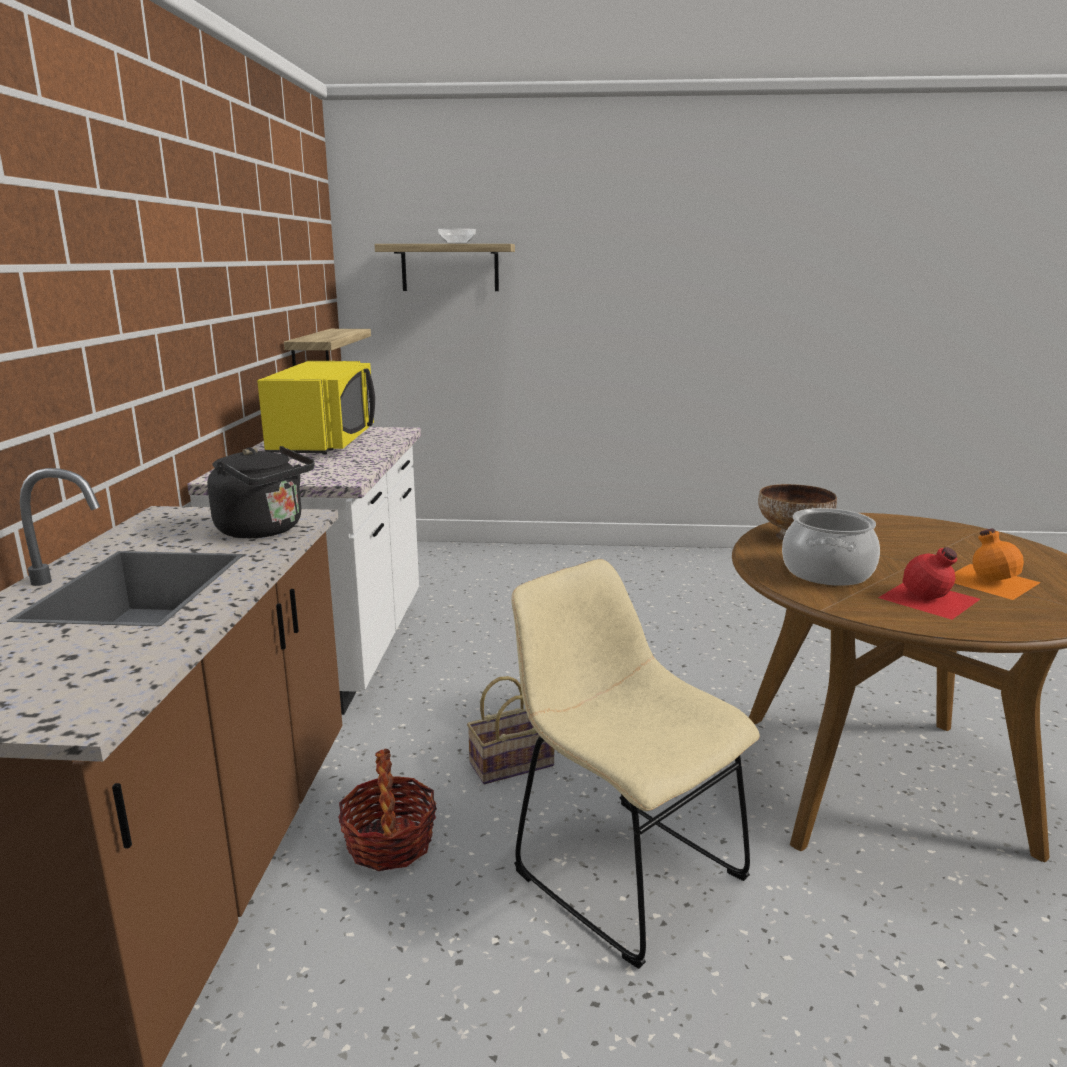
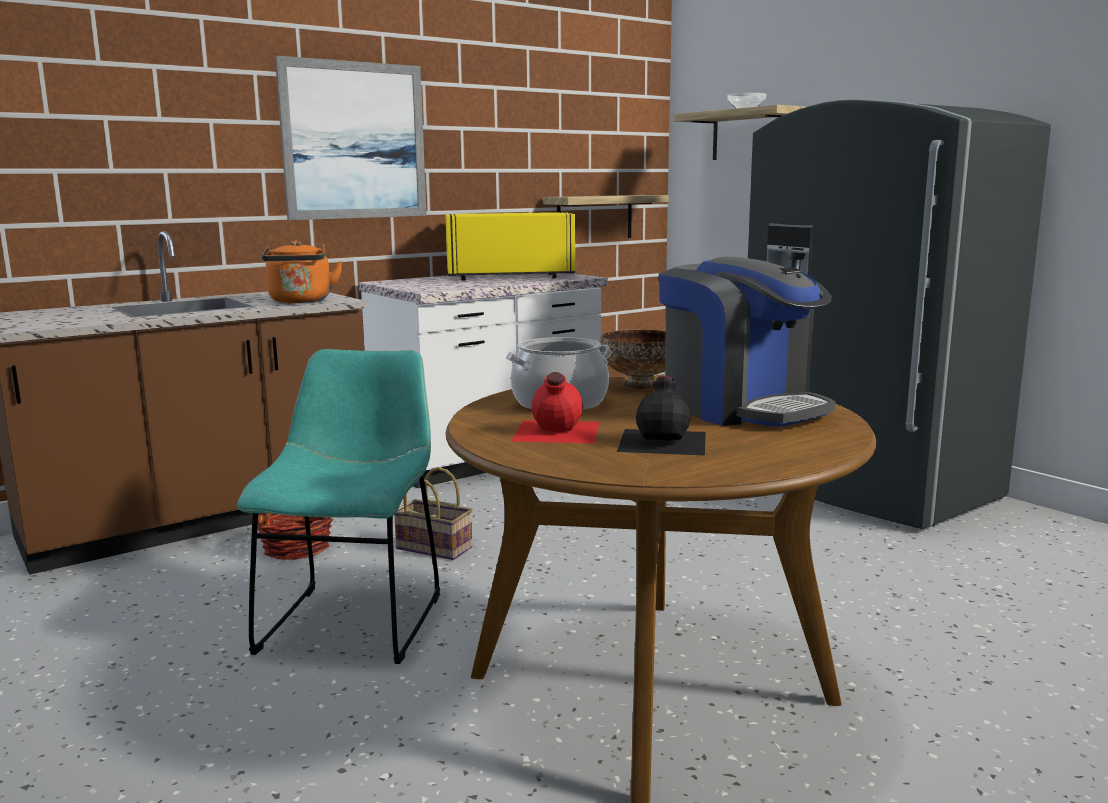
camera: 50 degrees right, 5 degrees down
black kettle [207,446,315,538] -> orange kettle [262,241,343,303]
yellow microwave [257,361,375,454] -> yellow microwave turned 150 degrees counterclockwise [445,212,575,280]
beige chair [511,559,760,969] -> turquoise chair [237,349,440,664]
orange bottle [955,528,1041,600] -> black bottle [617,376,706,456]
none -> picture [275,56,427,220]
none -> coffee machine [659,257,835,427]
none -> grey fridge [748,100,1051,529]

